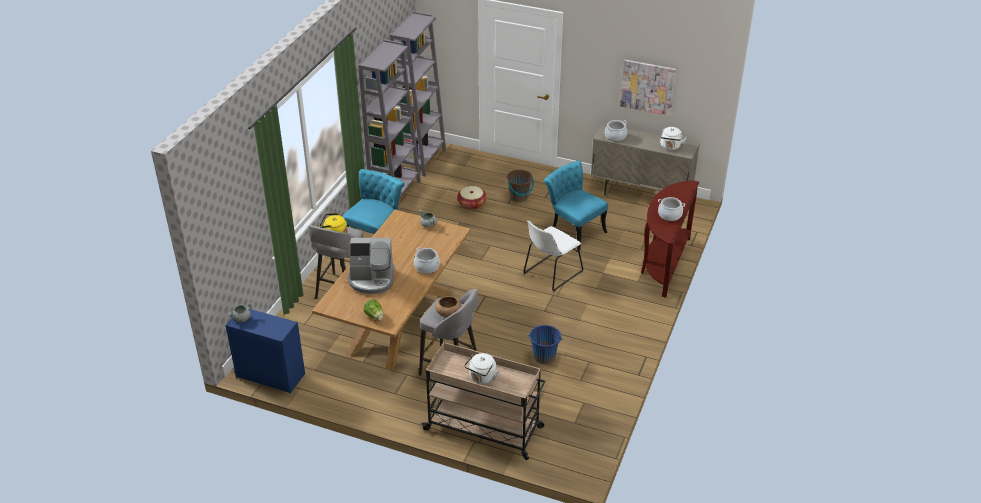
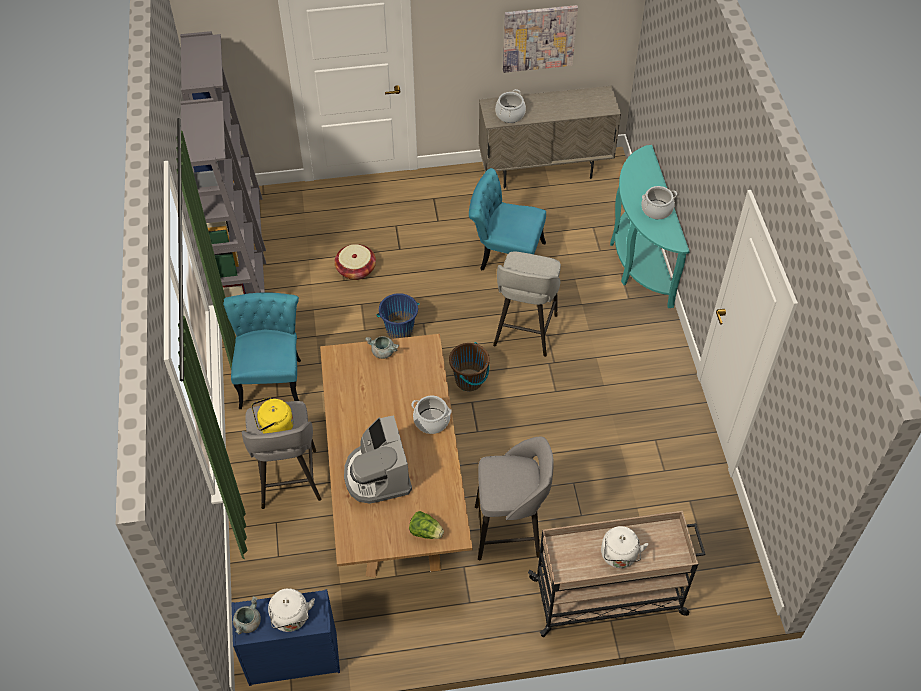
camera: 30 degrees left, 15 degrees up
coffee machine [348,238,395,294] -> coffee machine turned 105 degrees clockwise [344,415,412,504]
brown bowl [436,296,461,318] -> none
brown bucket [506,170,534,202] -> brown bucket moved to [449,342,490,391]
white chair [523,220,584,292] -> grey stool [493,252,561,357]
blue bucket [528,325,563,364] -> blue bucket moved to [377,293,420,339]
brown console table [641,181,699,298] -> turquoise console table [610,145,690,308]
white kettle [660,127,687,150] -> white kettle moved to [268,588,315,632]

